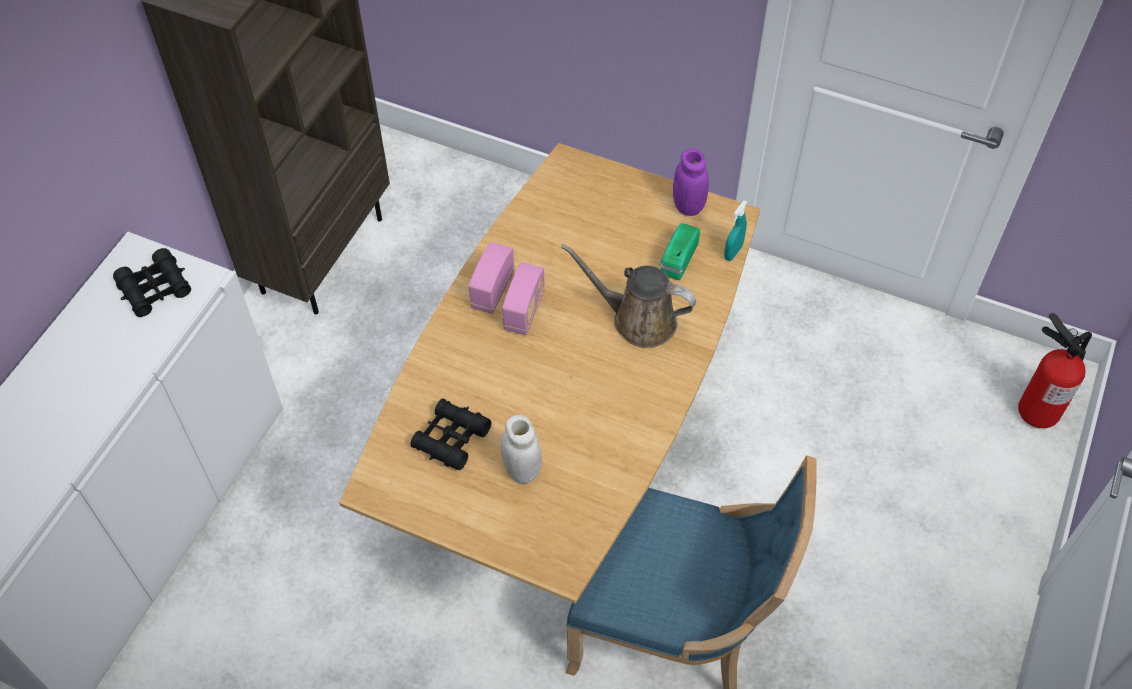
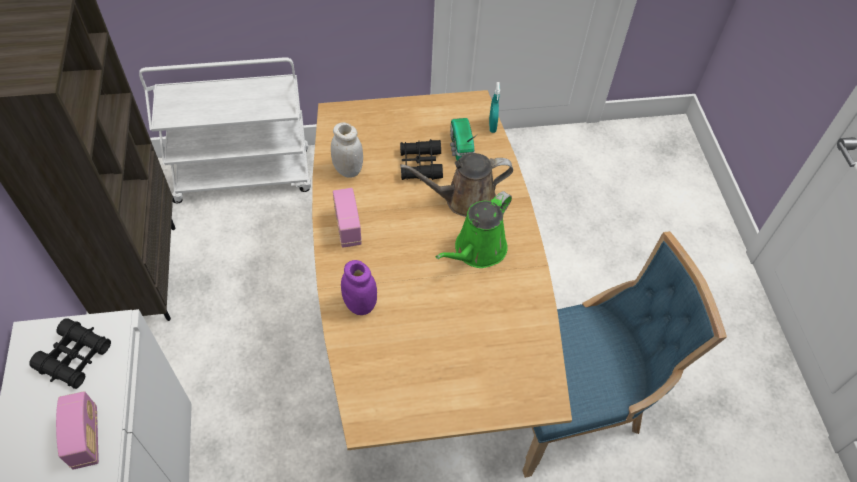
camera: 35 degrees left, 0 degrees up
black binoculars [411,398,491,470] -> black binoculars moved to [400,139,443,181]
white jar [501,415,542,484] -> white jar moved to [331,122,363,178]
radio [502,262,545,335] -> radio moved to [56,391,99,469]
purple jar [673,148,709,216] -> purple jar moved to [341,260,377,315]
fire extinguisher [1018,313,1092,428] -> none
none -> white cart [139,57,311,203]
none -> green watering can [436,191,512,268]

